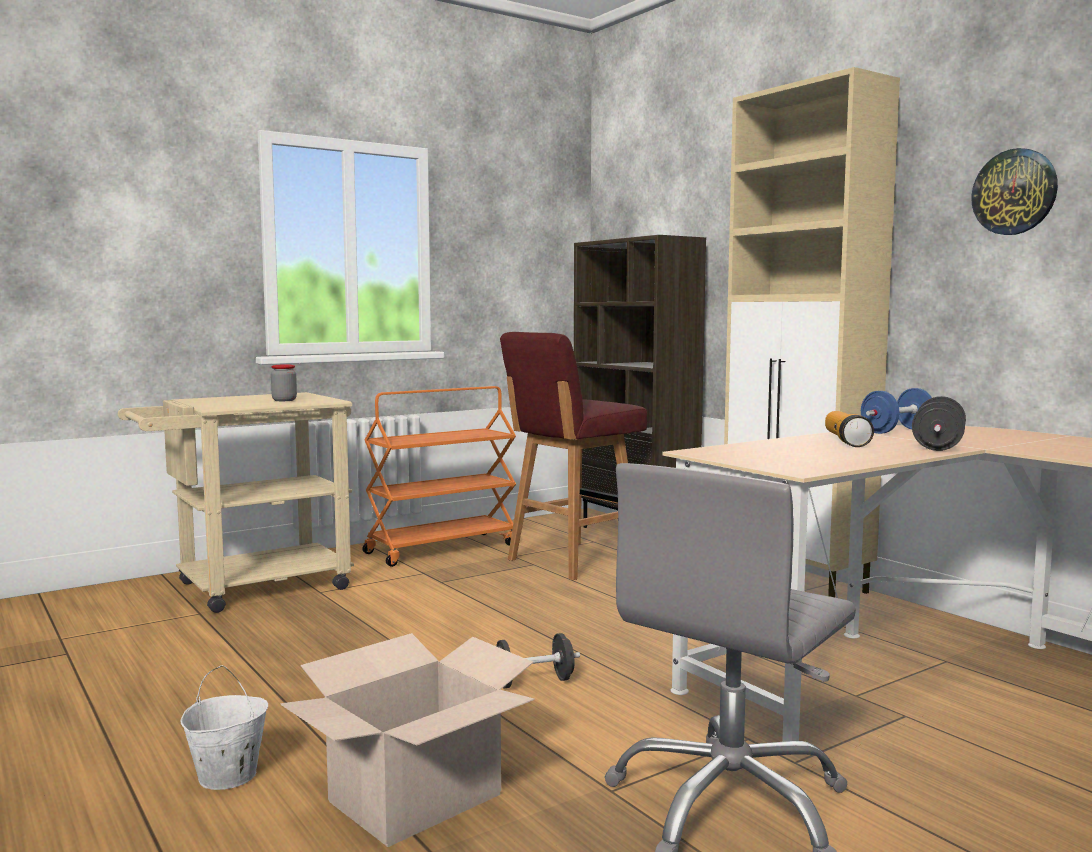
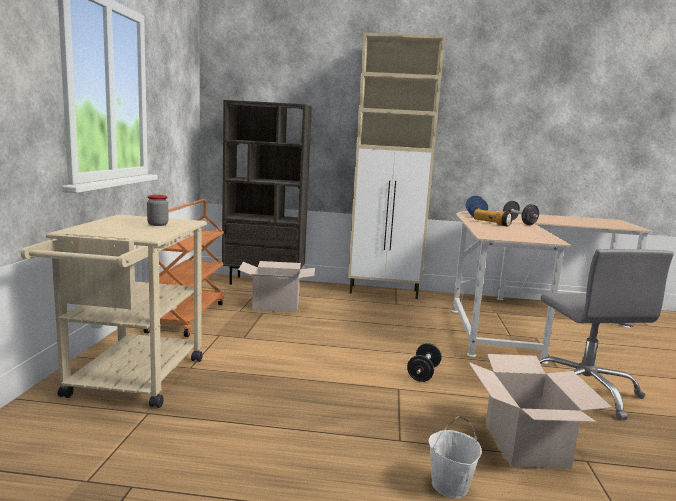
camera: 50 degrees left, 5 degrees up
red stool [500,332,647,580] -> cardboard box [238,261,315,313]
wall clock [971,148,1058,235] -> none

